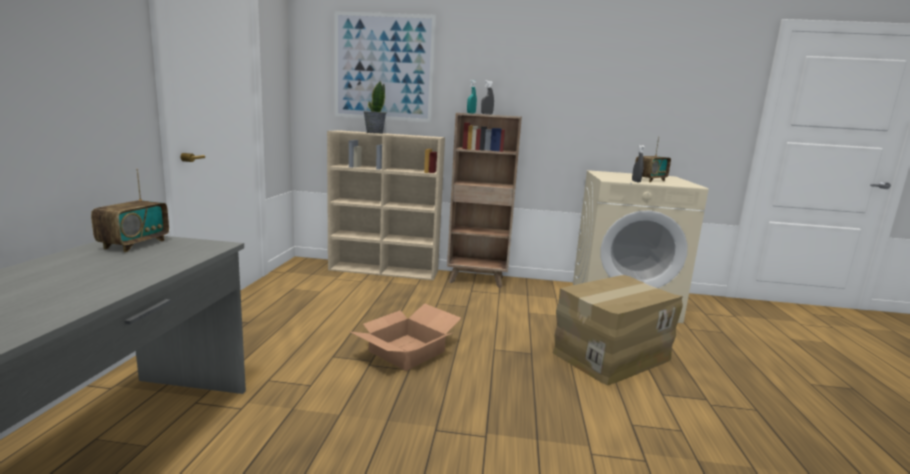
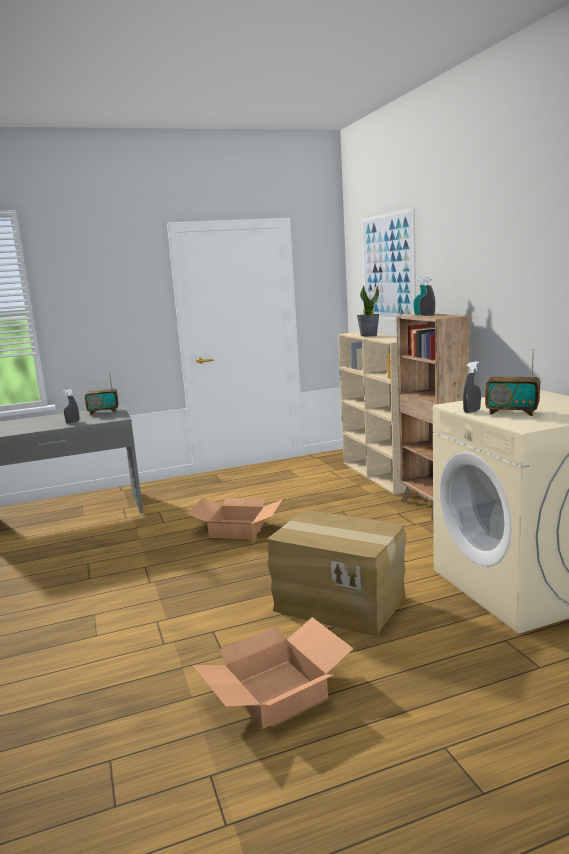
camera: 65 degrees right, 0 degrees up
none -> grey spray bottle [62,389,79,423]
none -> cardboard box [193,617,353,729]

